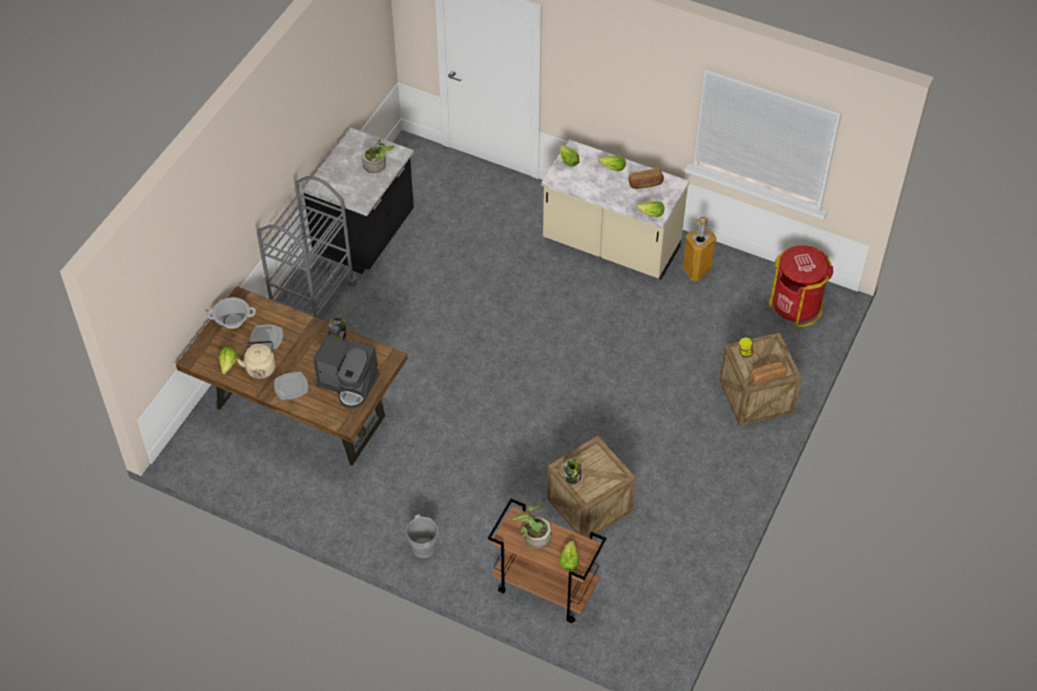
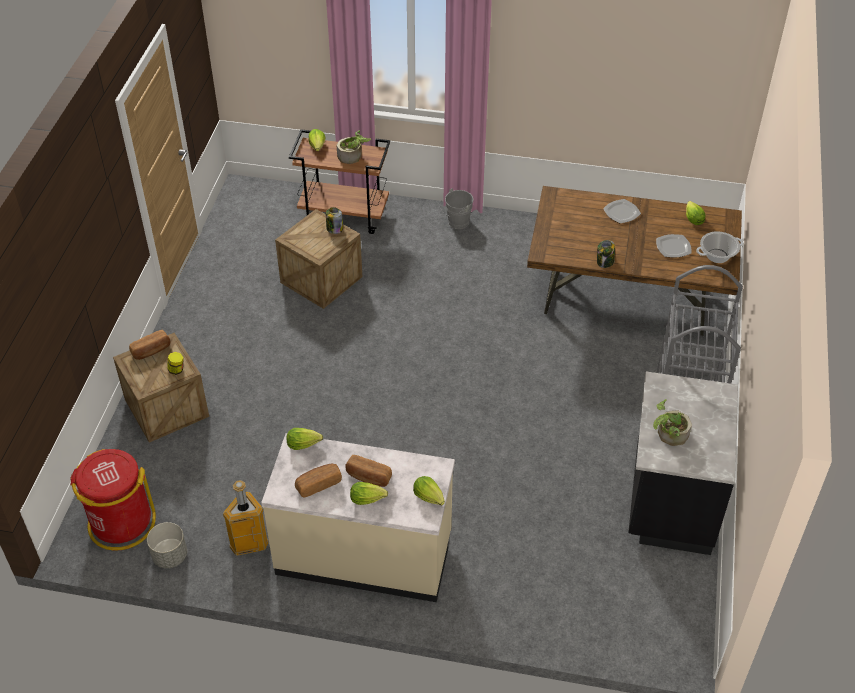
camera: 165 degrees right, 5 degrees down
beige kettle [237,341,276,379] -> none
coffee machine [313,335,380,409] -> none
none -> grey planter [147,522,187,568]
none -> bread [345,455,392,487]

